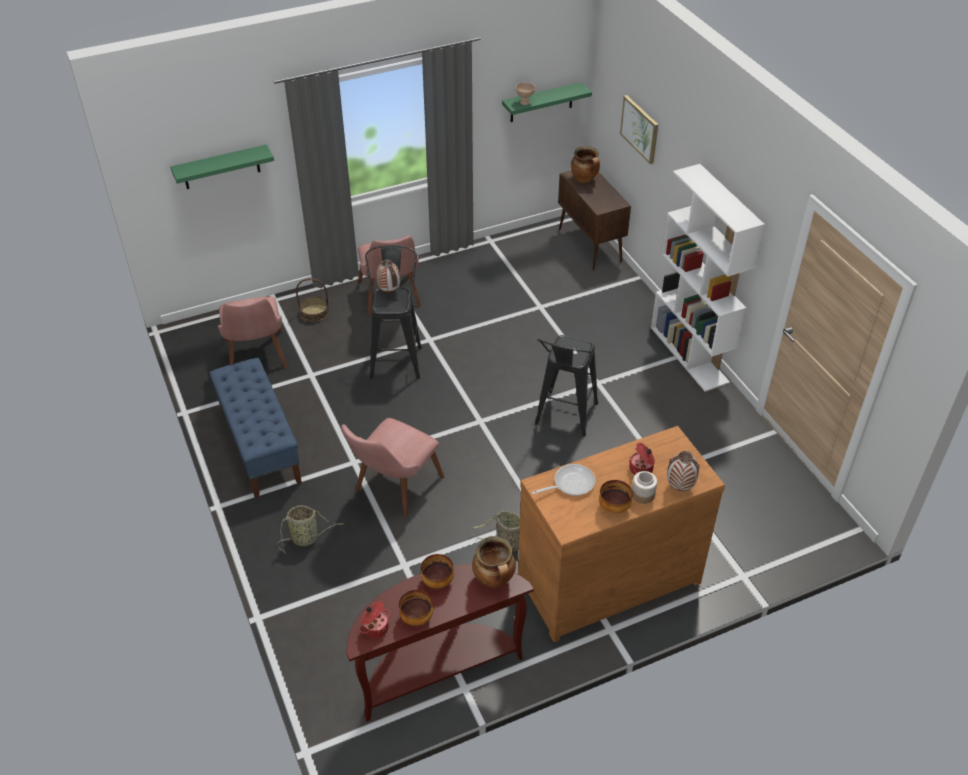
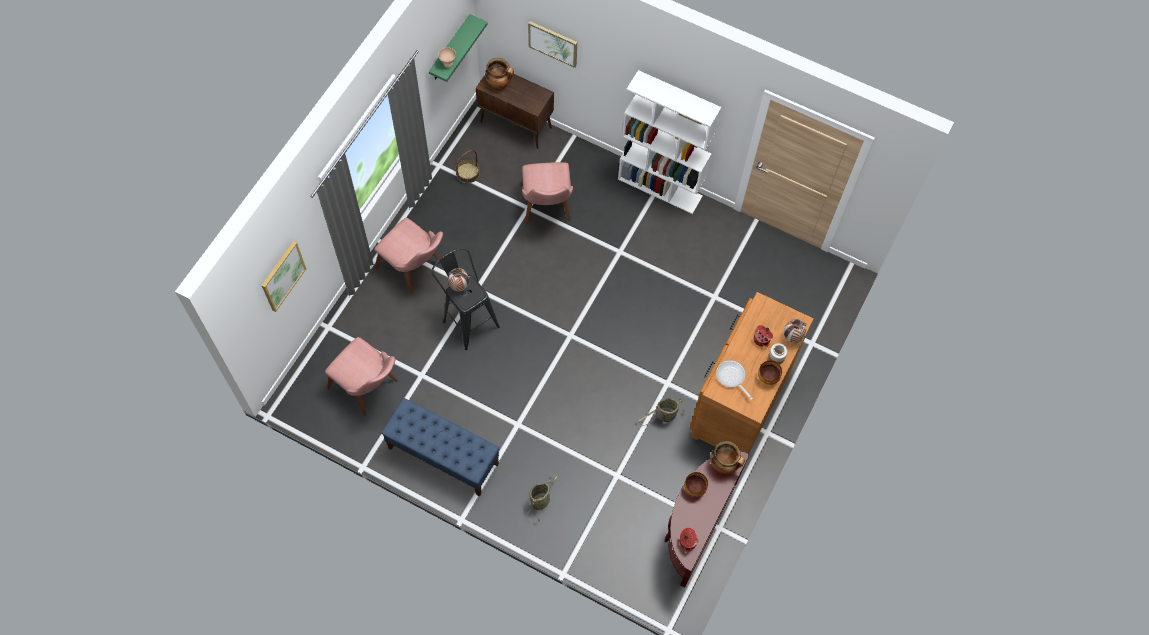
camera: 40 degrees left, 20 degrees up
green shelf [170,144,274,189] -> picture [261,241,306,312]
basket [296,278,329,322] -> basket moved to [455,150,480,183]
pink chair [341,418,444,517] -> pink chair moved to [520,162,573,224]
bowl [399,590,433,626] -> none
frying pan [532,464,595,496] -> frying pan turned 60 degrees counterclockwise [716,360,753,400]
black stool [535,335,598,436] -> none

